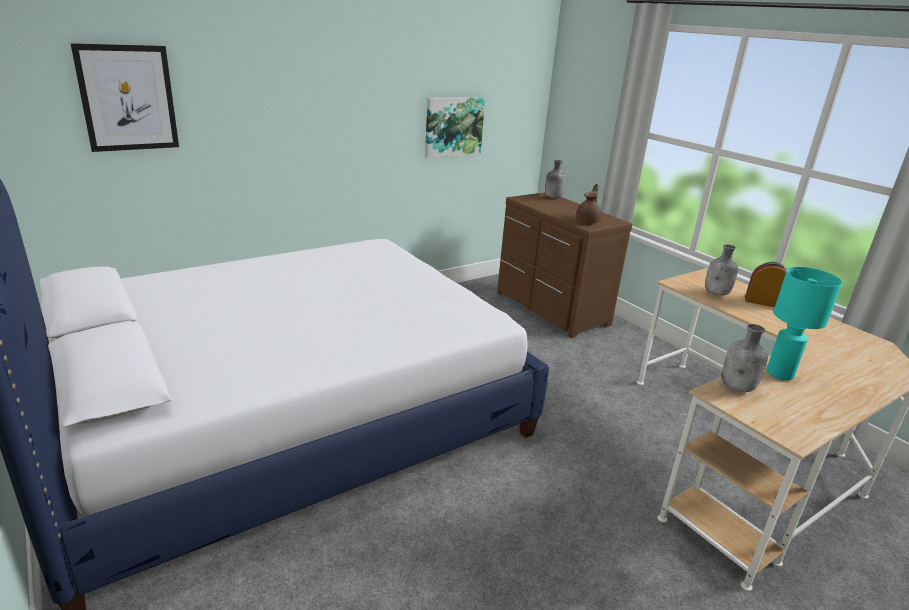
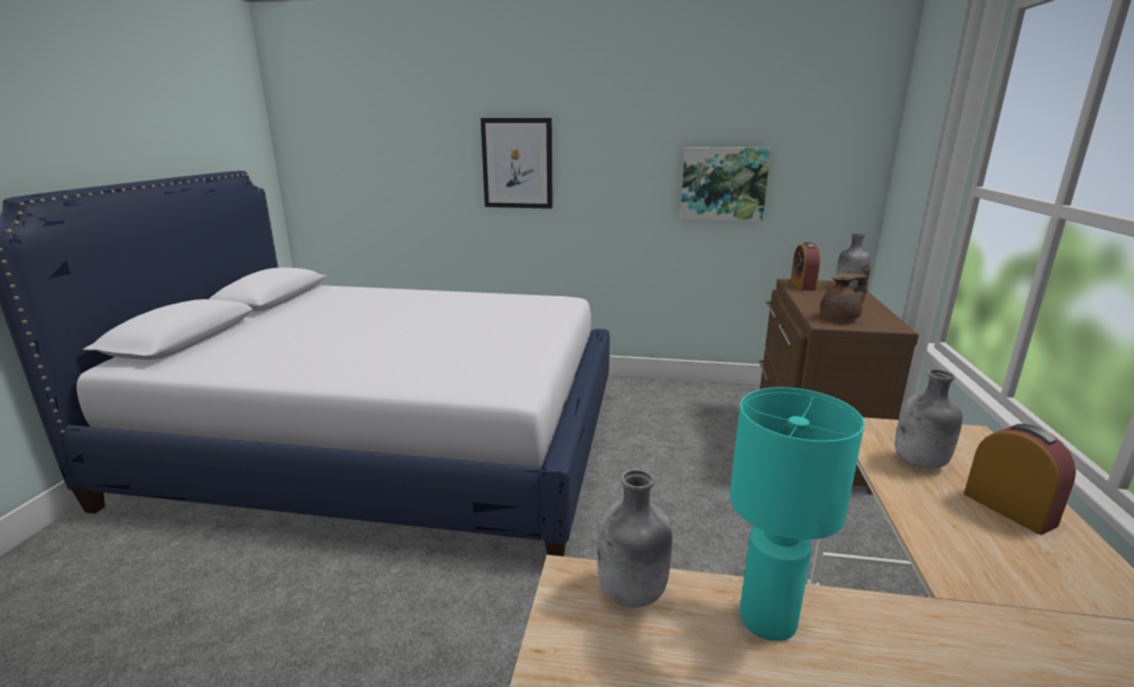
camera: 45 degrees right, 5 degrees down
picture [70,43,179,152] -> picture moved to [481,118,553,209]
none -> alarm clock [790,242,820,291]

